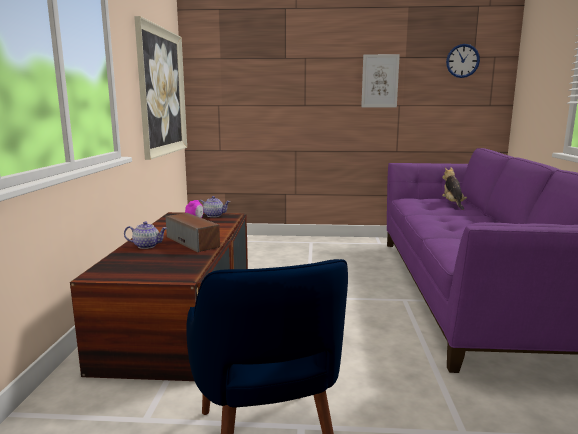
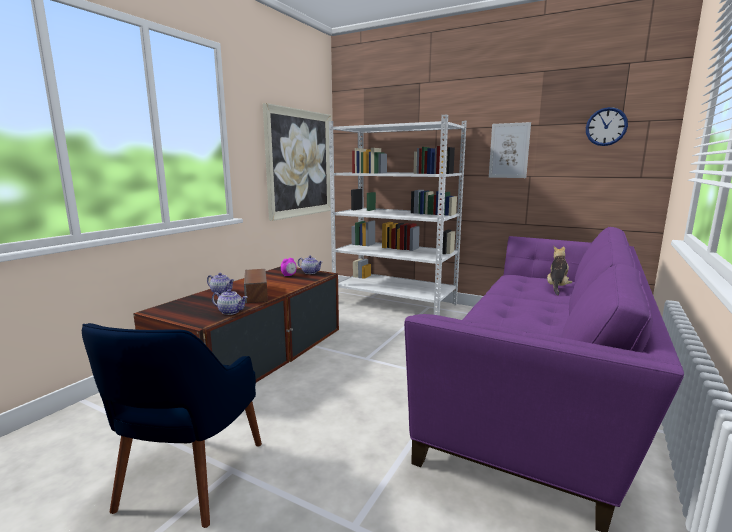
camera: 25 degrees right, 0 degrees up
none -> teapot [212,289,247,315]
none -> white bookcase [329,115,467,316]

